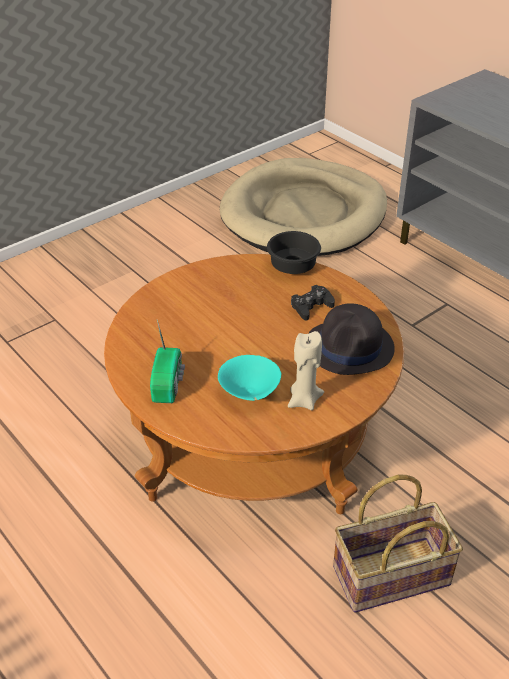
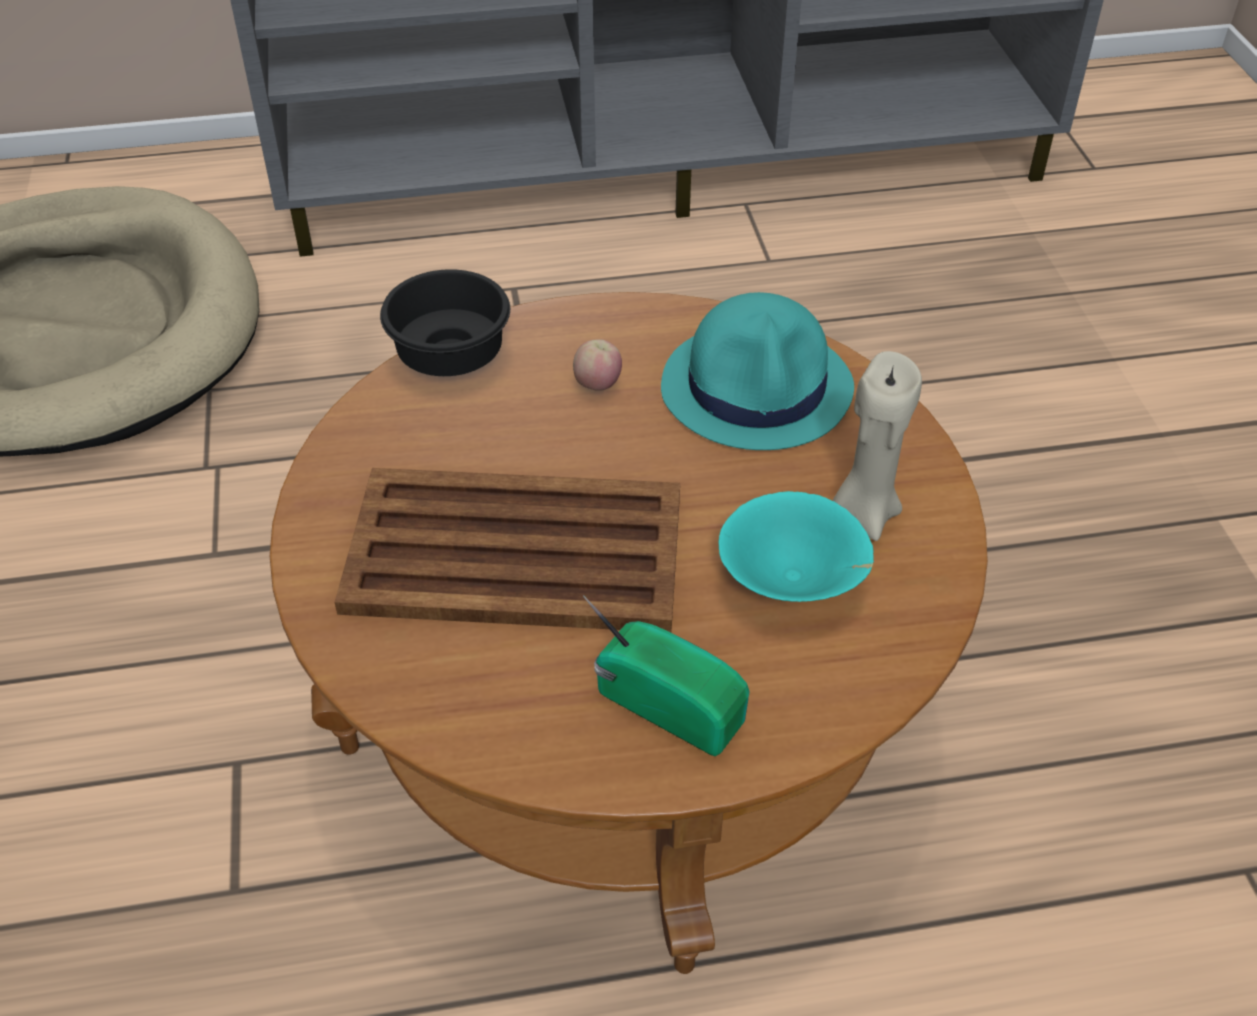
camera: 60 degrees left, 5 degrees up
black game controller [291,285,335,321] -> apple [573,339,622,390]
black hat [308,303,395,375] -> turquoise hat [661,292,854,450]
basket [333,475,463,613] -> none
none -> brown tray [334,468,680,632]

